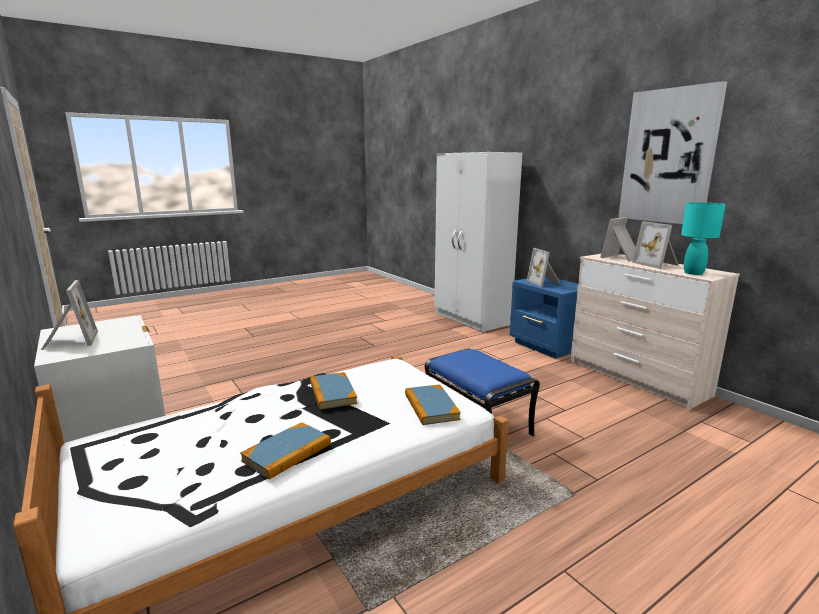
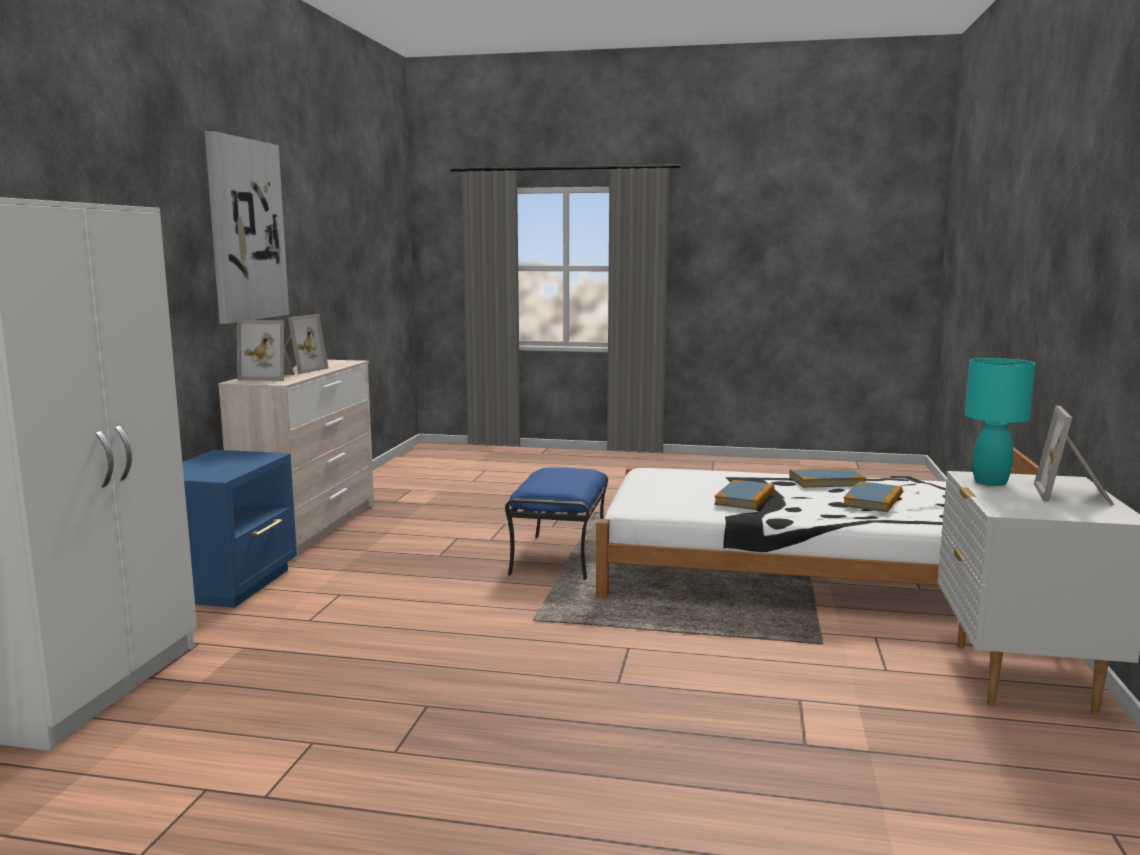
camera: 135 degrees left, 5 degrees down
book [405,385,461,425] -> book moved to [843,482,903,512]
picture frame [527,248,561,287] -> none
turquoise table lamp [681,202,726,275] -> turquoise table lamp moved to [965,358,1036,486]

